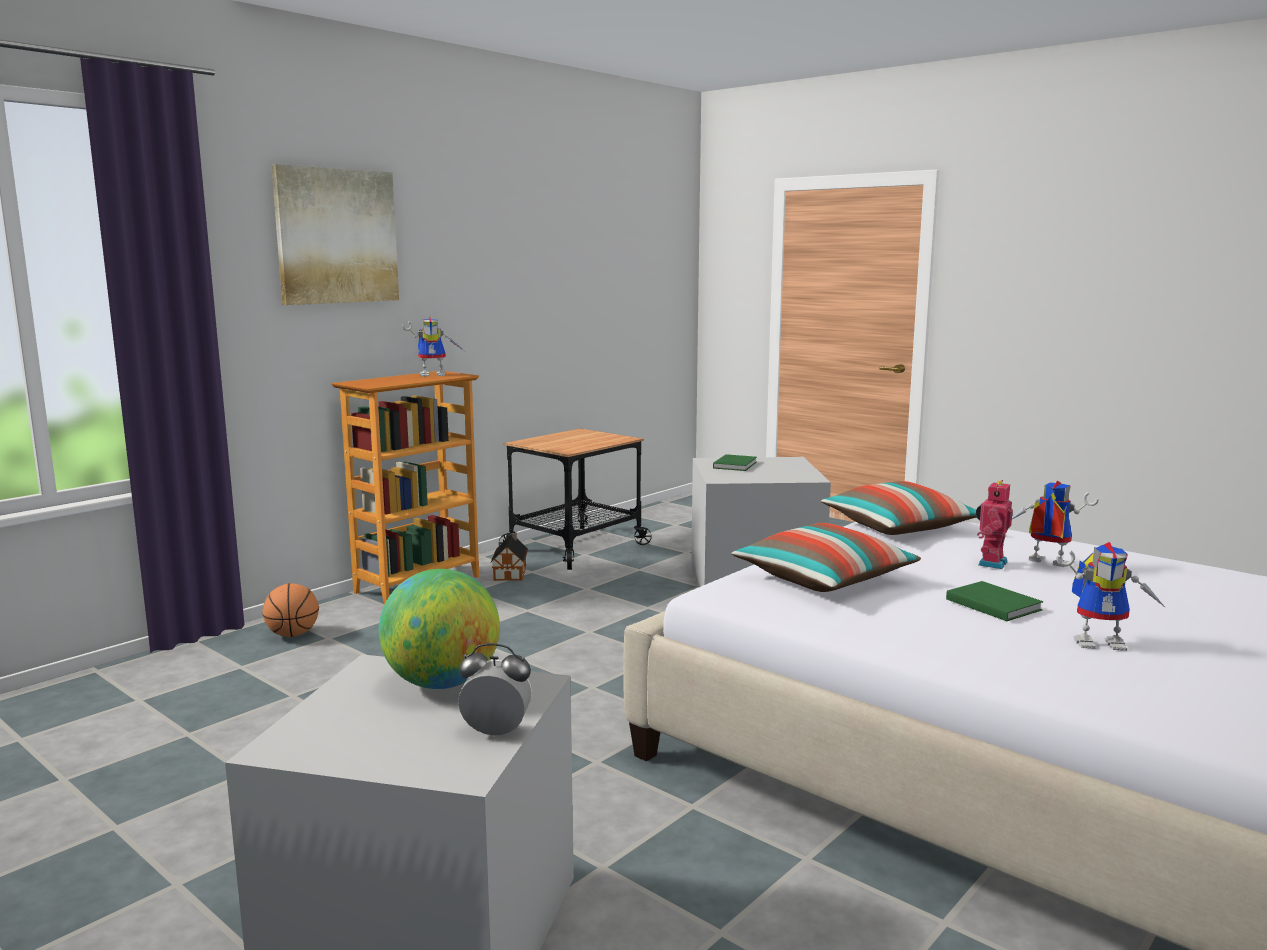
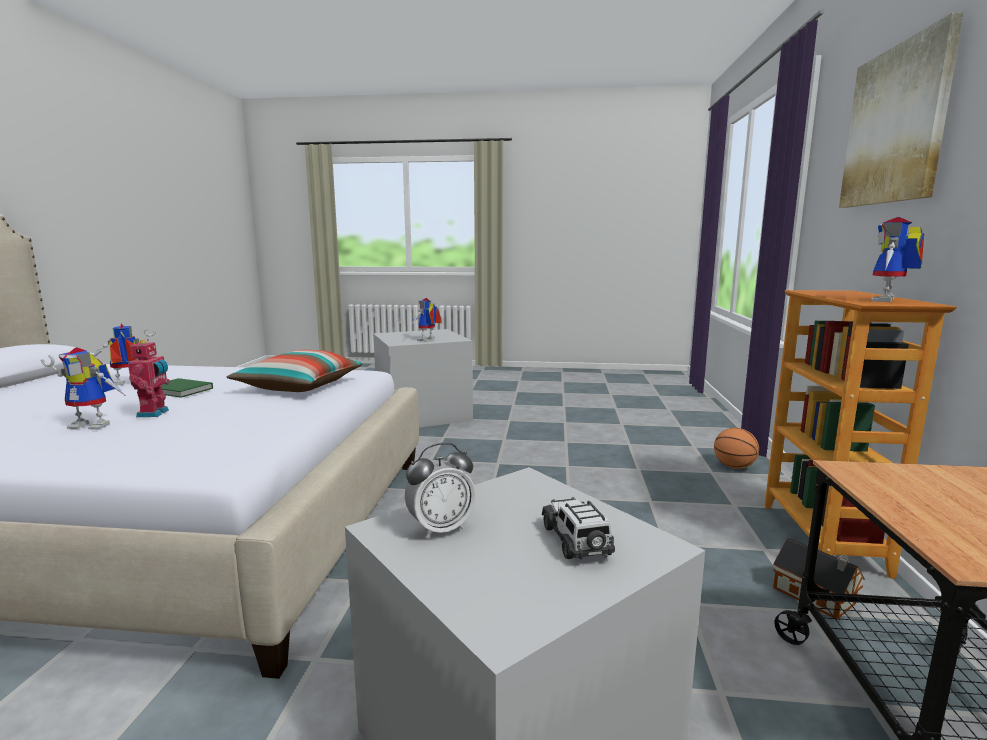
camera: 145 degrees right, 0 degrees up
globe [379,569,500,689] -> toy robot [411,298,442,341]
alarm clock [458,643,532,737] -> alarm clock moved to [405,443,476,539]
green book [713,454,757,471] -> toy car [542,497,615,559]
pillow [821,481,977,535] -> none

